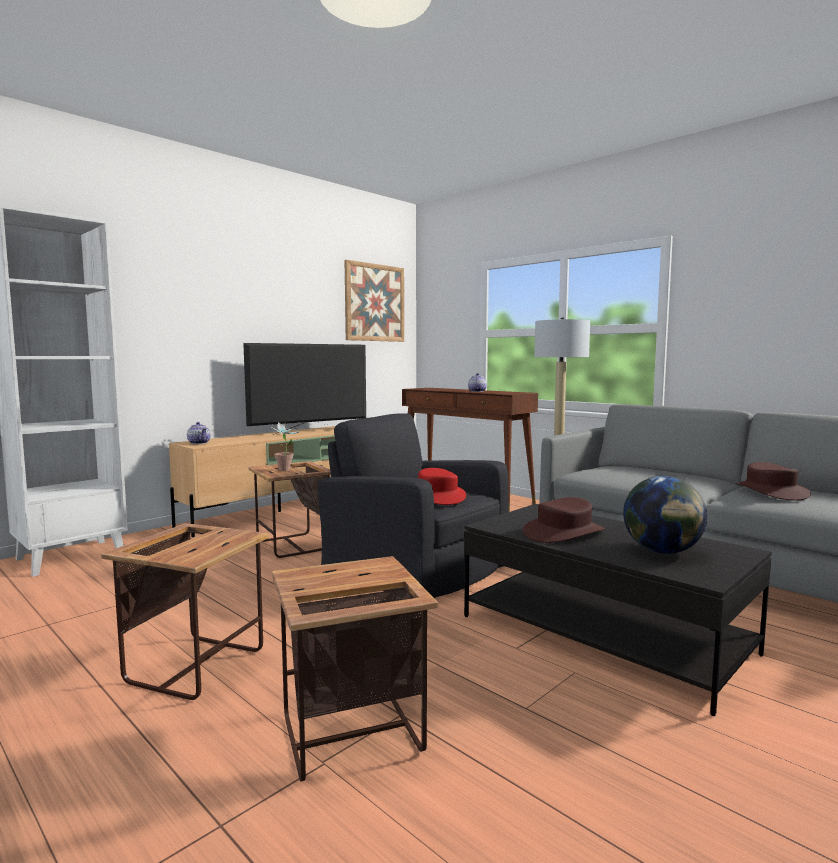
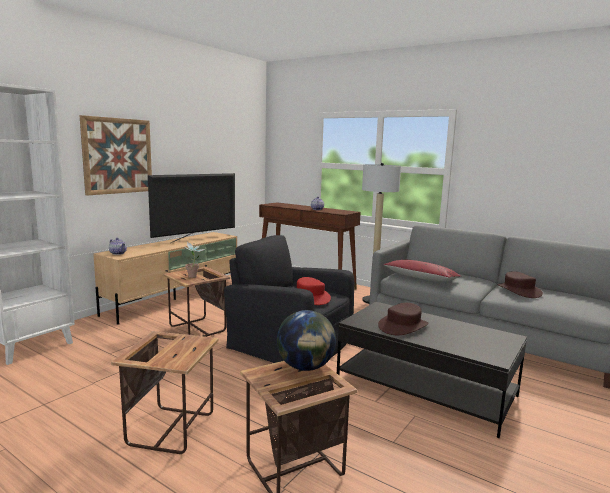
camera: 10 degrees left, 5 degrees up
picture [345,260,404,342] -> picture moved to [79,115,152,195]
globe [623,476,707,554] -> globe moved to [277,310,336,371]
none -> red pillow [383,260,461,282]

